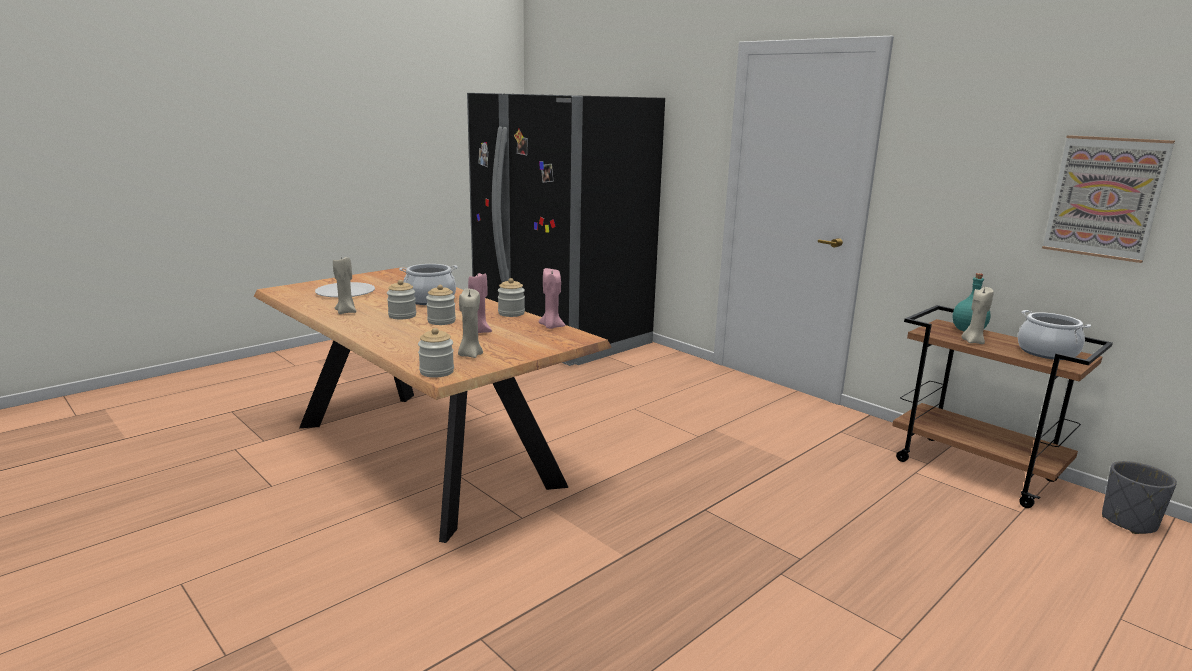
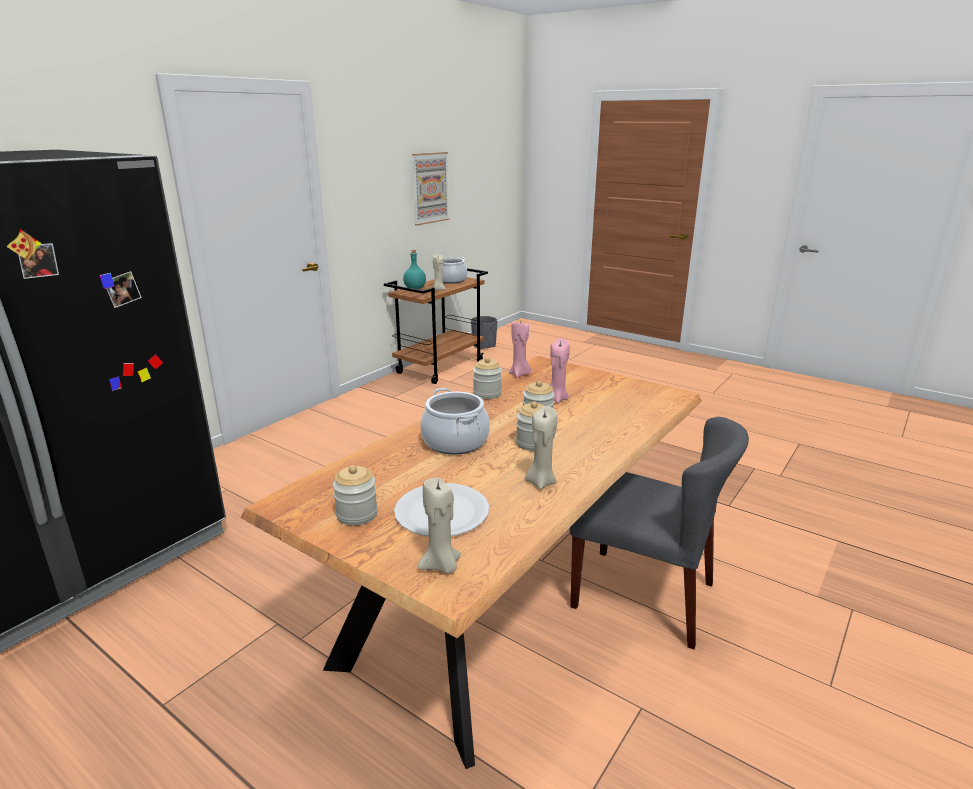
camera: 100 degrees left, 5 degrees up
jar [418,328,454,378] -> jar moved to [333,465,378,526]
beige candle [458,289,483,358] -> beige candle moved to [418,477,461,574]
none -> grey chair [570,417,749,649]

